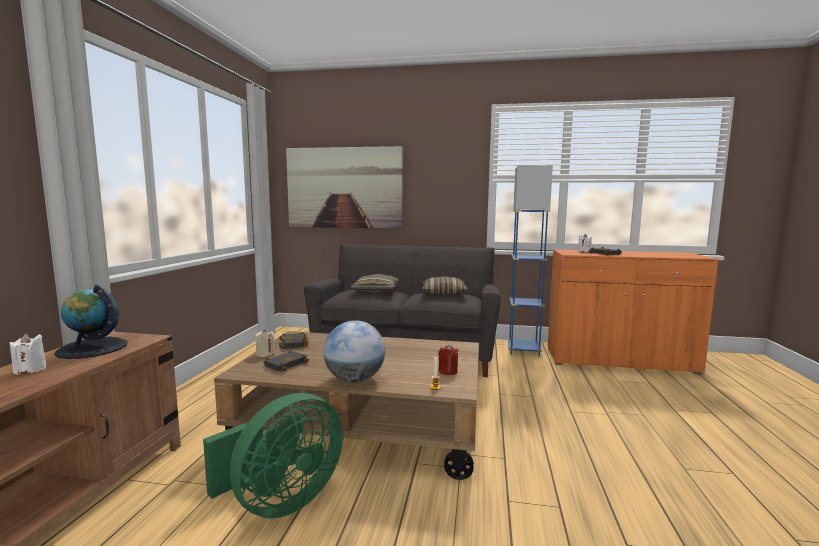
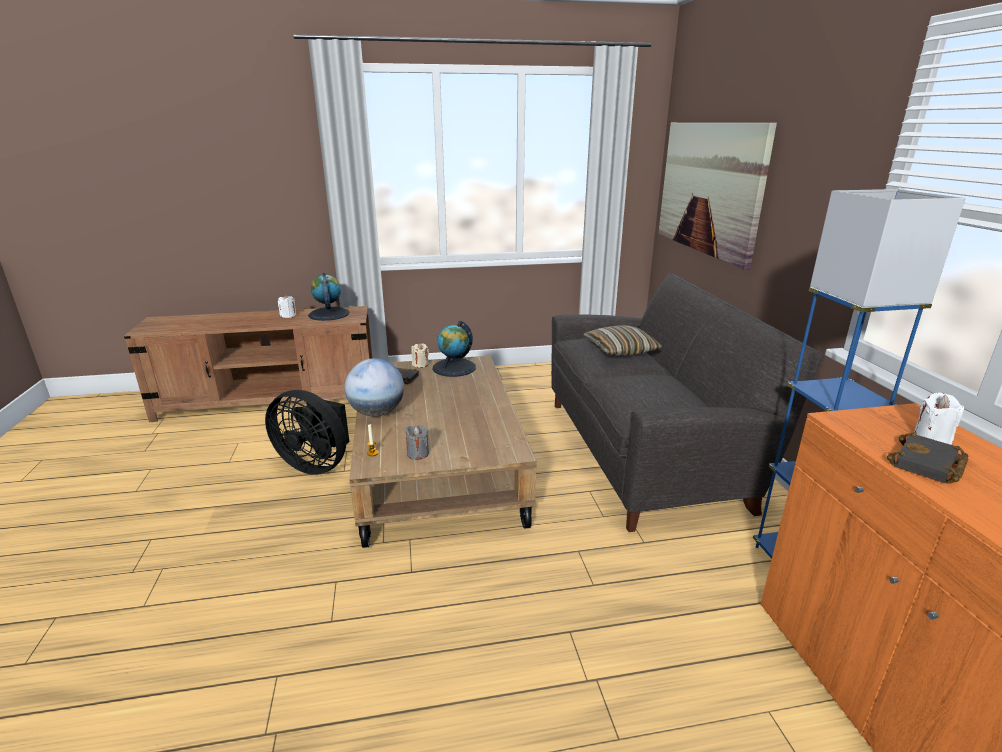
camera: 70 degrees right, 15 degrees up
green fan [203,393,343,518] -> black fan [265,390,349,475]
black book [279,332,308,349] -> globe [433,321,476,377]
pillow [422,277,468,295] -> none
red candle [438,345,459,375] -> grey candle [405,425,429,460]

